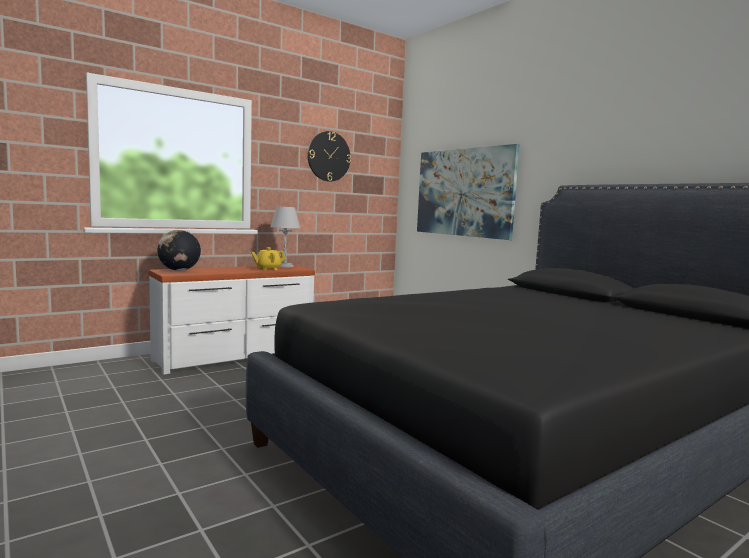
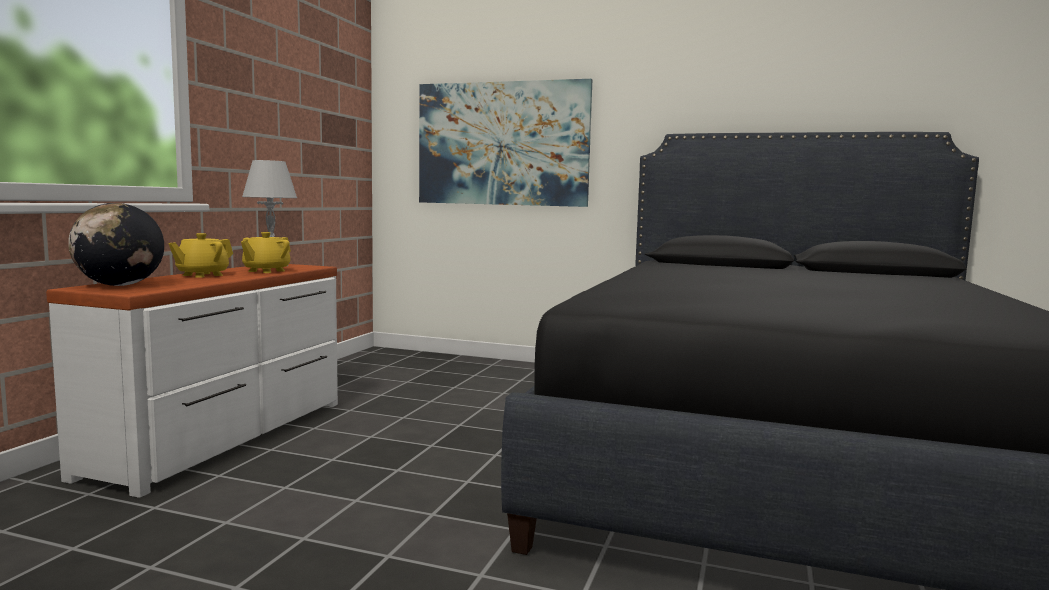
camera: 35 degrees left, 0 degrees up
wall clock [307,131,351,182] -> none
none -> yellow teapot [168,233,233,278]

